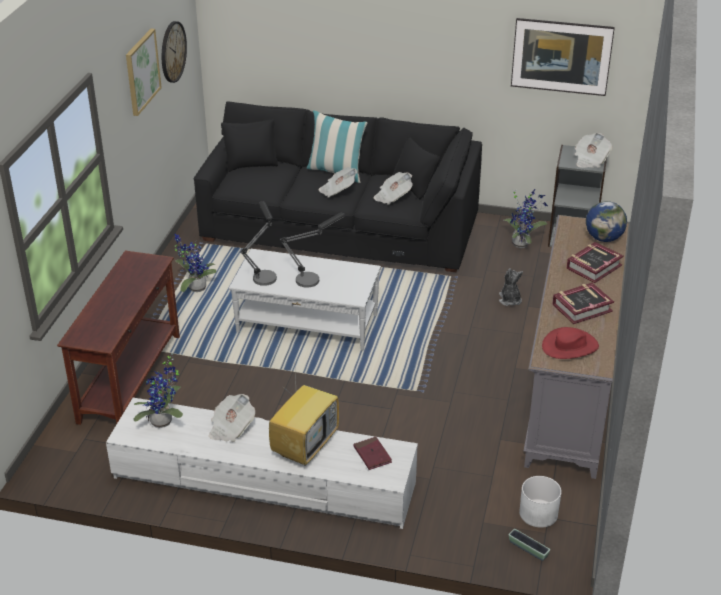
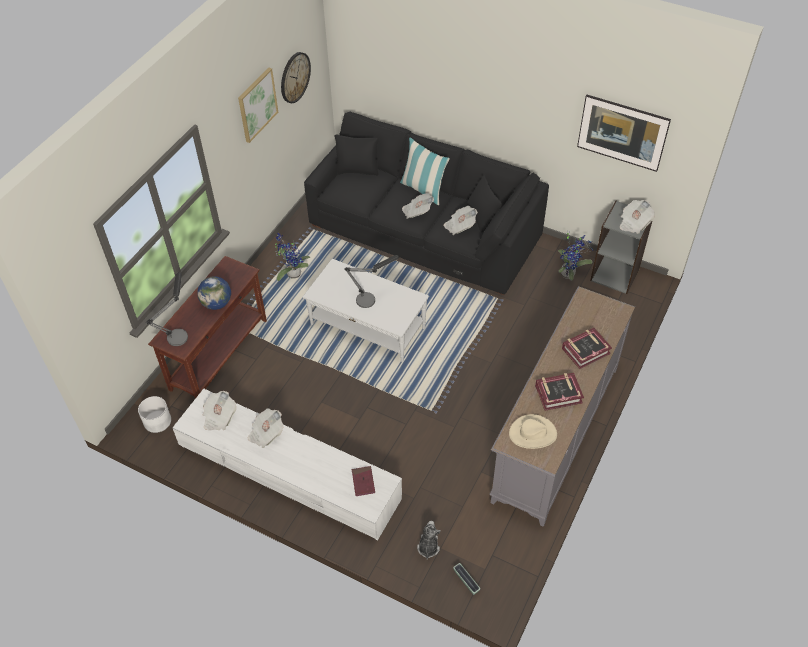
camera: 15 degrees right, 15 degrees up
potted plant [134,353,183,428] -> newspaper [203,391,236,430]
table lamp [240,201,277,286] -> table lamp moved to [146,272,188,346]
television [269,374,339,466] -> none
plush toy [499,268,523,306] -> plush toy moved to [417,521,441,560]
white planter [519,476,562,528] -> white planter moved to [138,396,171,433]
red hat [542,327,599,359] -> beige hat [509,414,557,449]
globe [586,201,627,242] -> globe moved to [197,276,231,310]

